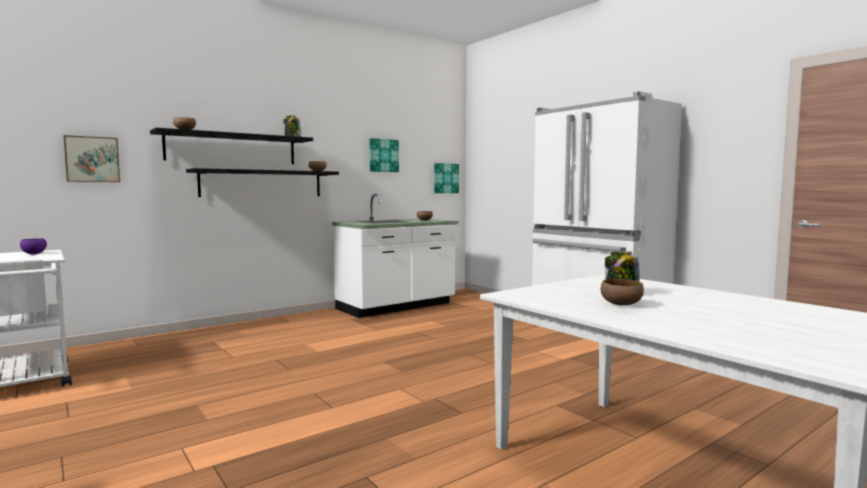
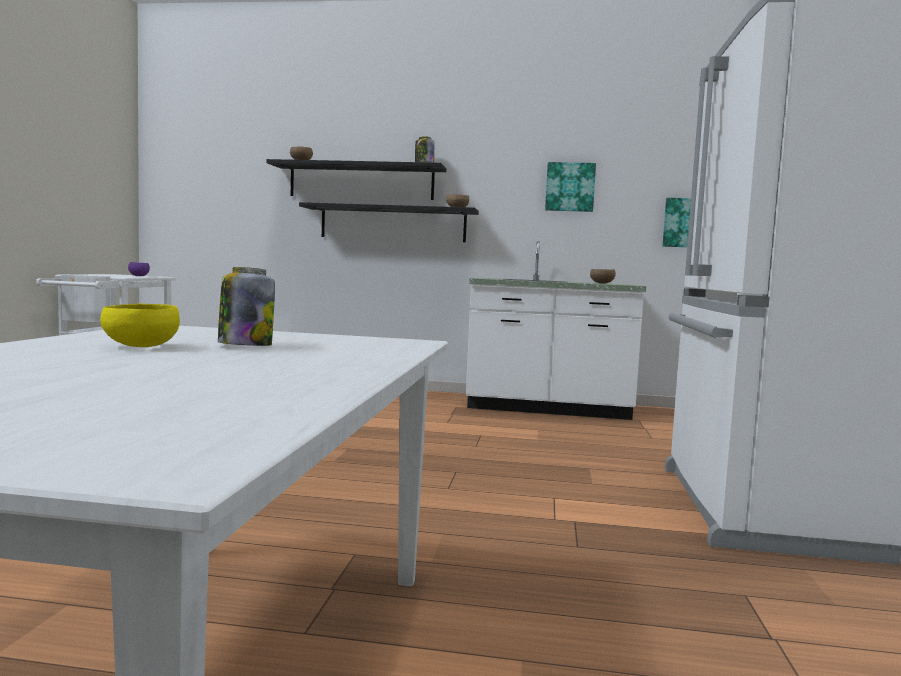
camera: 45 degrees right, 0 degrees up
picture [63,135,120,182] -> none
brown bowl [601,279,644,305] -> yellow bowl [100,304,180,347]

